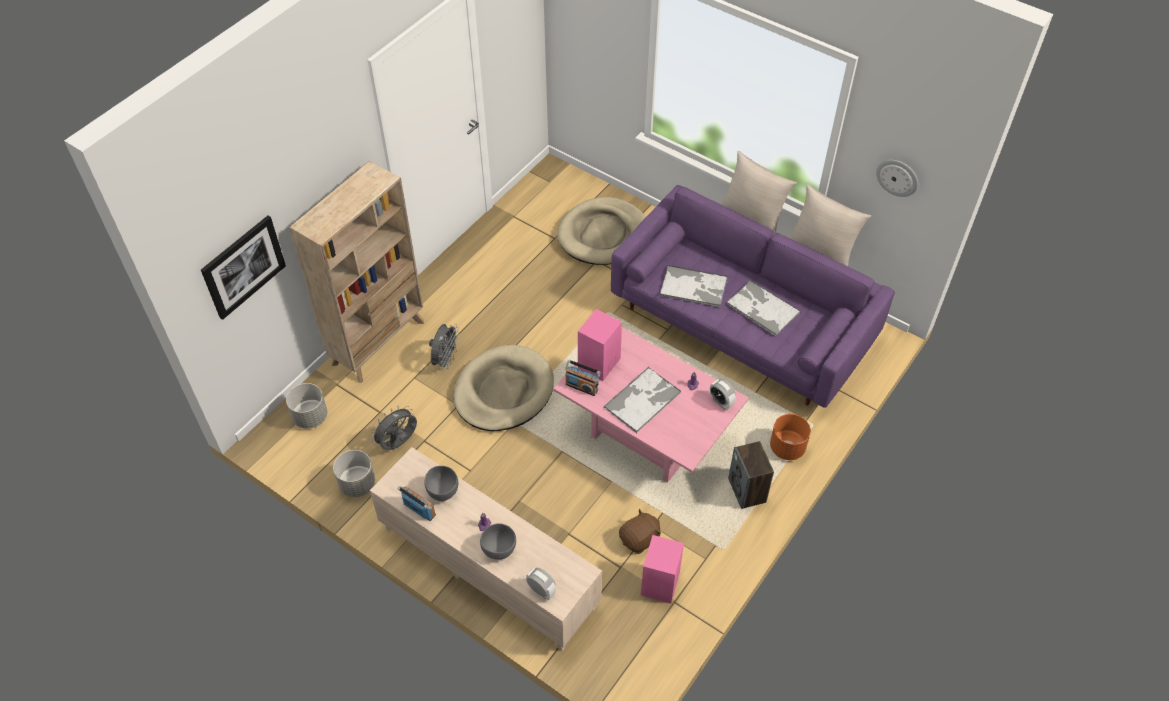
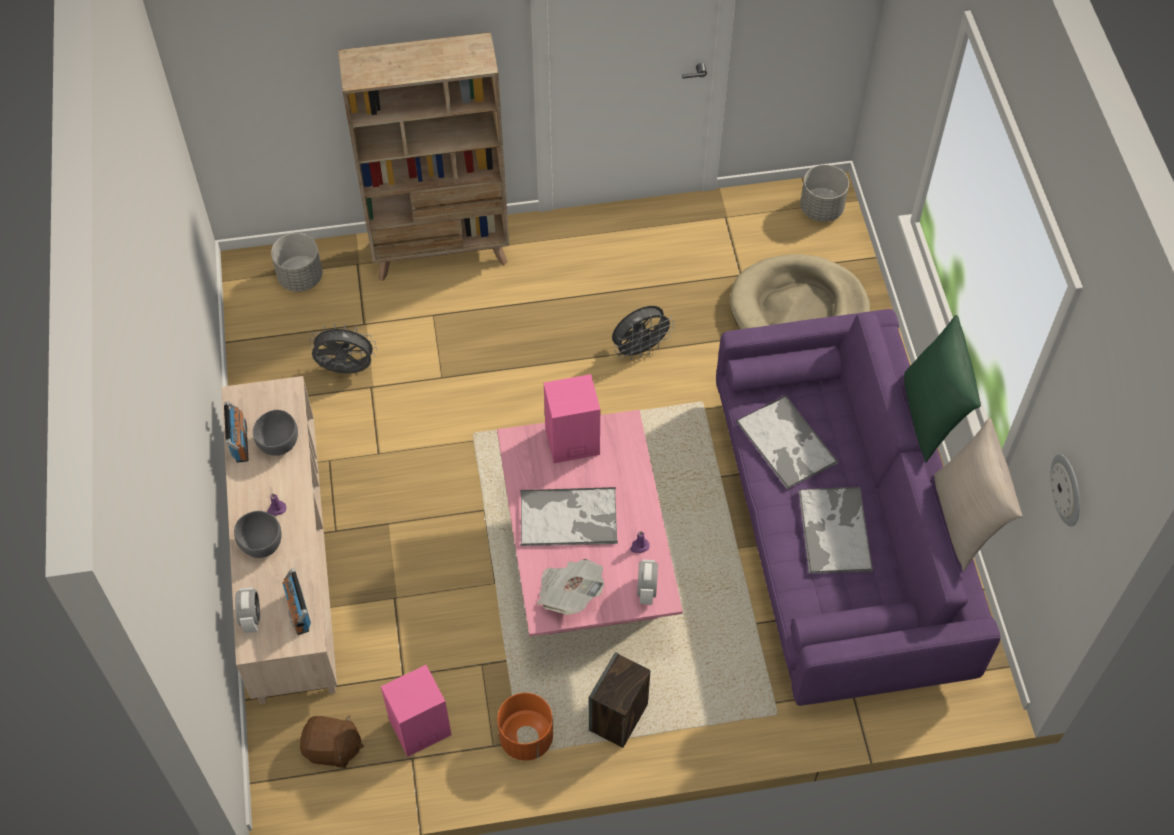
camera: 45 degrees right, 5 degrees up
picture [201,216,286,320] -> none
grey planter [333,450,375,497] -> grey planter moved to [800,165,849,222]
grey fan [429,324,459,371] -> grey fan moved to [612,306,675,360]
beige dog bed [453,345,554,431] -> none
radio [565,360,600,396] -> radio moved to [282,569,311,635]
brown plush toy [619,509,661,554] -> brown plush toy moved to [300,715,364,768]
beige pillow [721,151,797,234] -> green pillow [904,315,981,462]
orange planter [770,414,811,460] -> orange planter moved to [497,693,553,761]
none -> newspaper [537,559,604,615]

